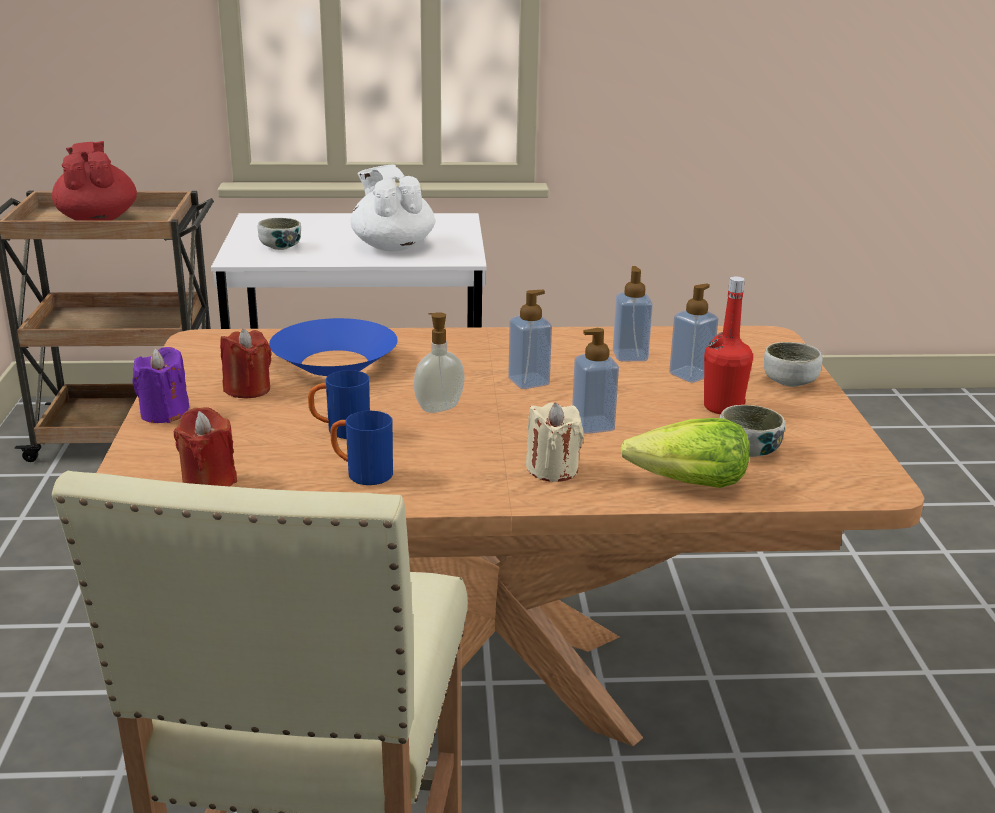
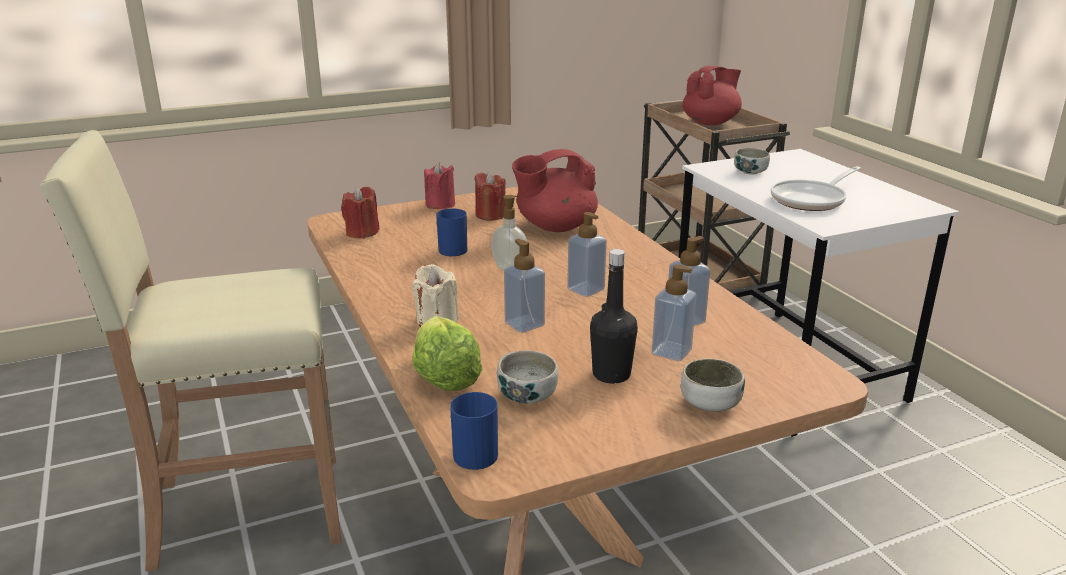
camera: 70 degrees right, 0 degrees up
purple candle [132,347,189,423] -> red candle [424,162,455,209]
blue bowl [269,318,398,376] -> red teapot [512,149,598,232]
blue mug [330,411,393,485] -> blue mug moved to [450,391,498,470]
white teapot [351,164,435,252] -> frying pan [771,166,861,211]
red bottle [704,276,753,414] -> black bottle [590,249,638,384]

